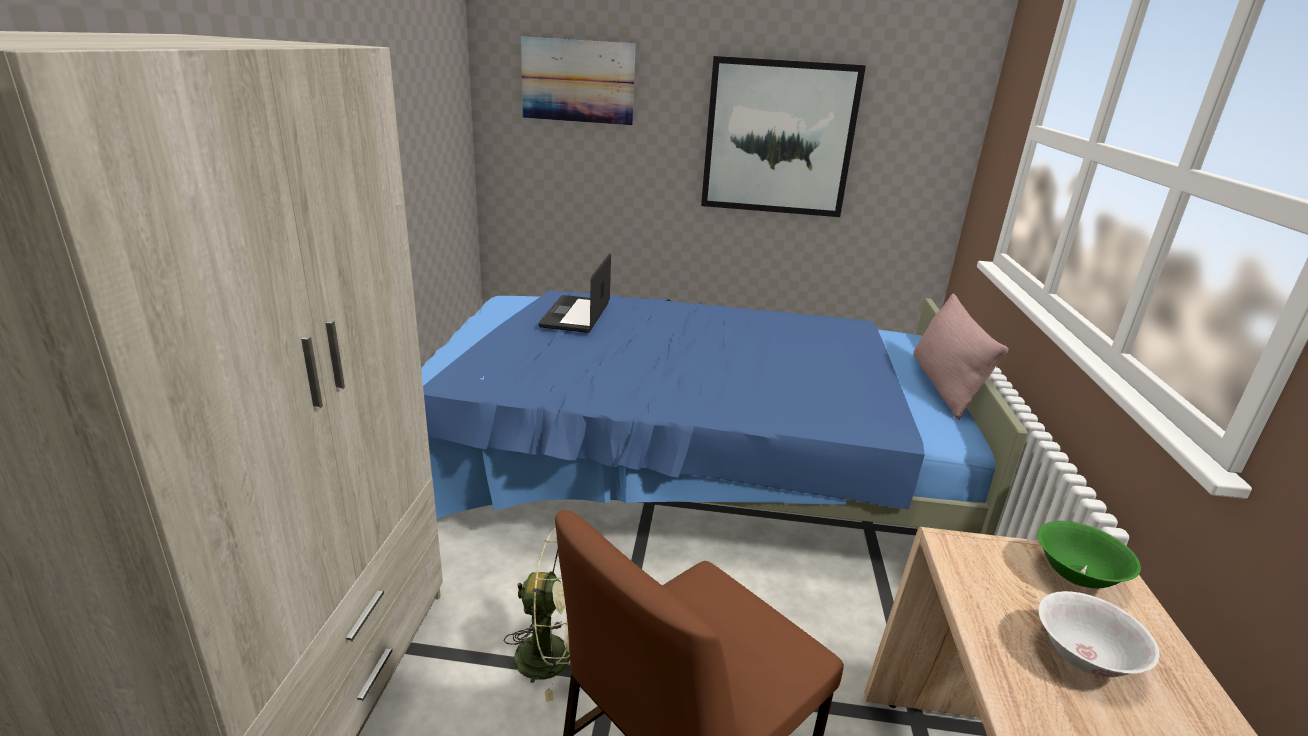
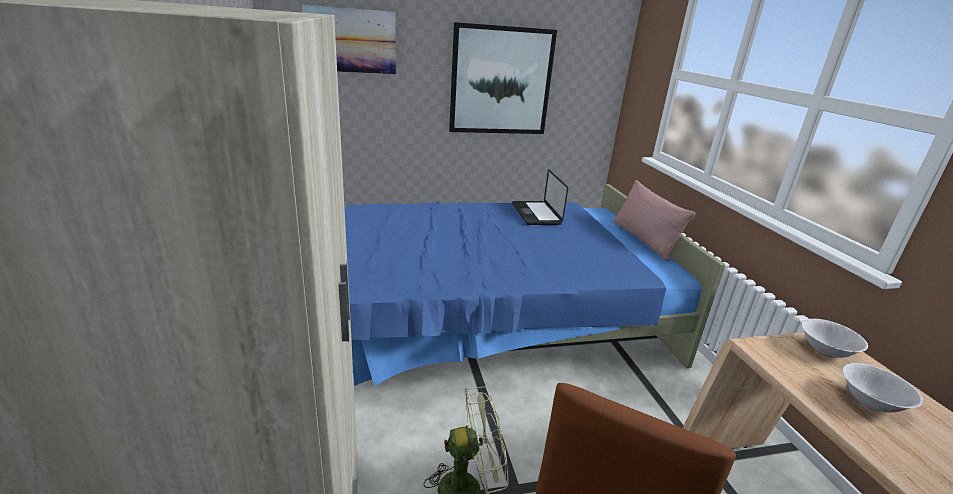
camera: 20 degrees left, 0 degrees up
laptop [538,253,611,333] -> laptop moved to [512,169,568,225]
green bowl [1037,521,1141,588] -> white bowl [802,319,868,358]

